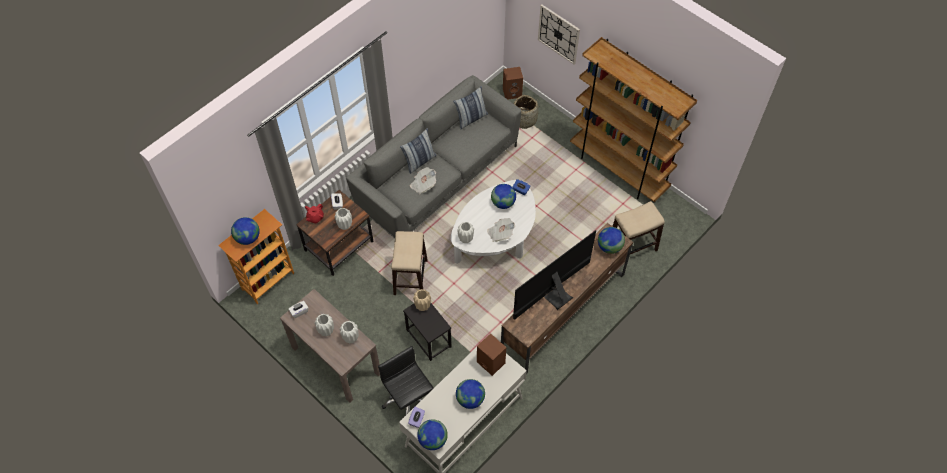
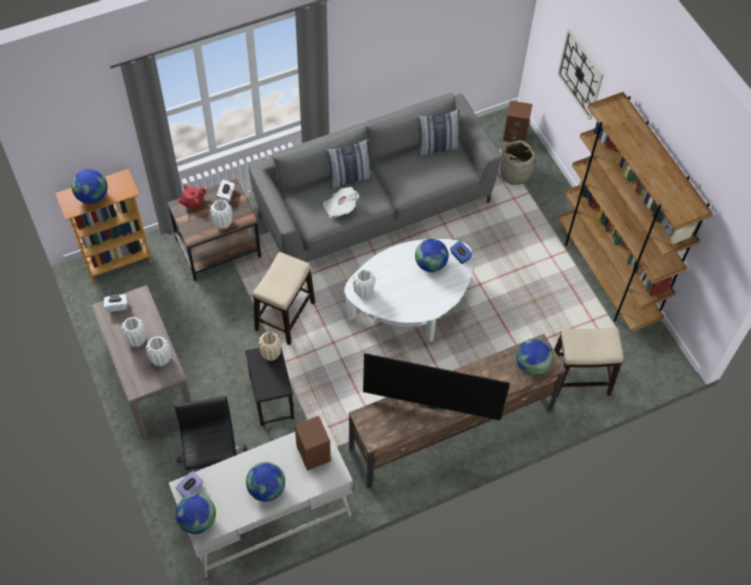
camera: 20 degrees right, 0 degrees up
newspaper [487,218,515,242] -> none
television [513,230,596,320] -> television turned 150 degrees counterclockwise [363,353,510,420]

